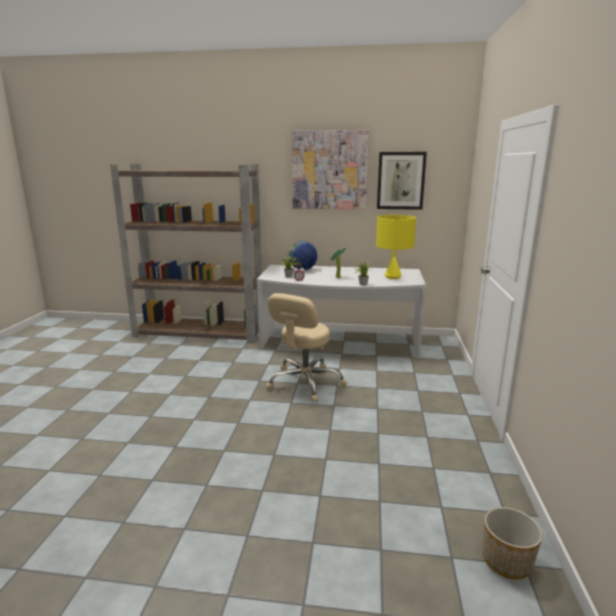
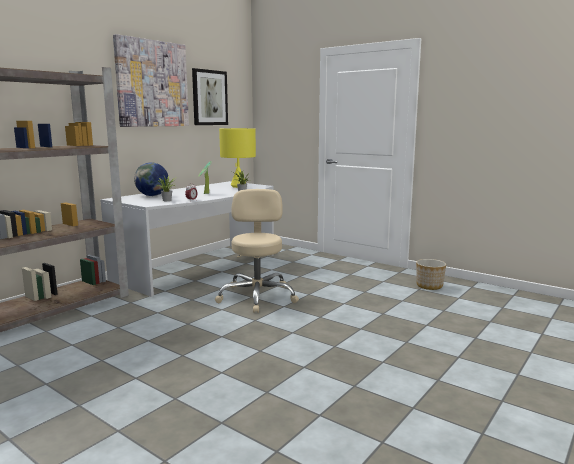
camera: 60 degrees left, 5 degrees down
beige office chair [266,293,347,402] -> beige office chair turned 150 degrees counterclockwise [215,189,299,313]
planter [483,507,543,580] -> planter moved to [416,259,446,290]

